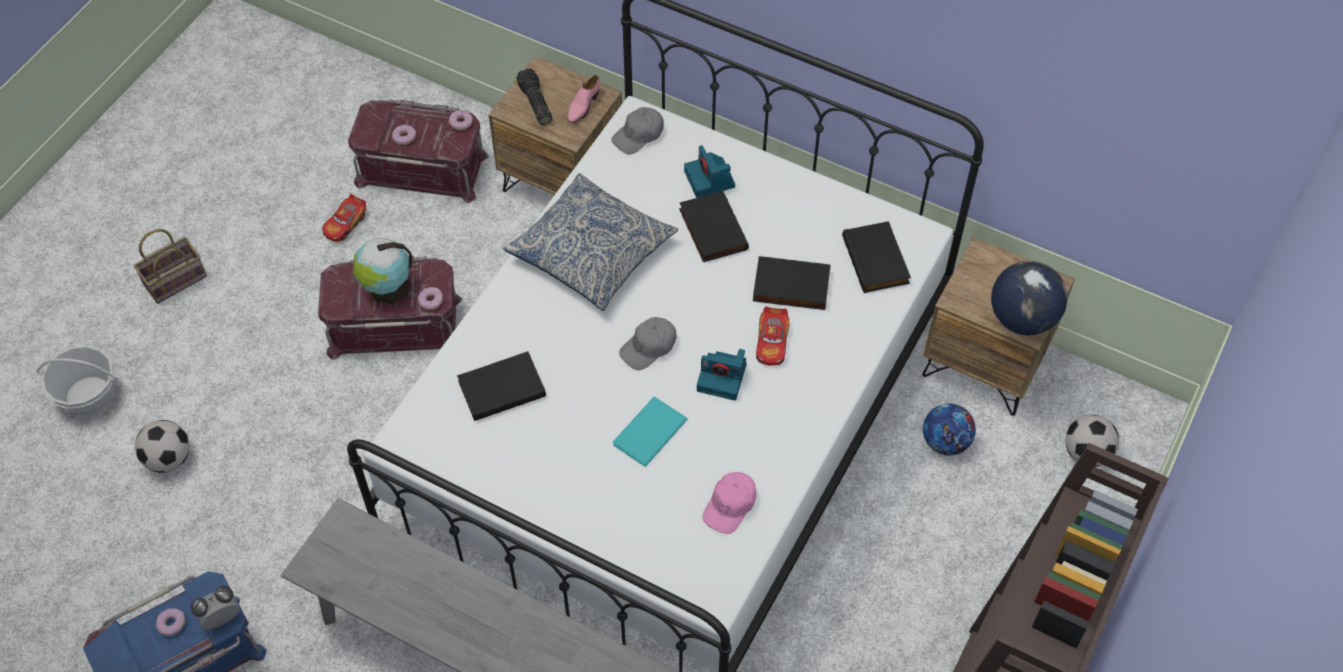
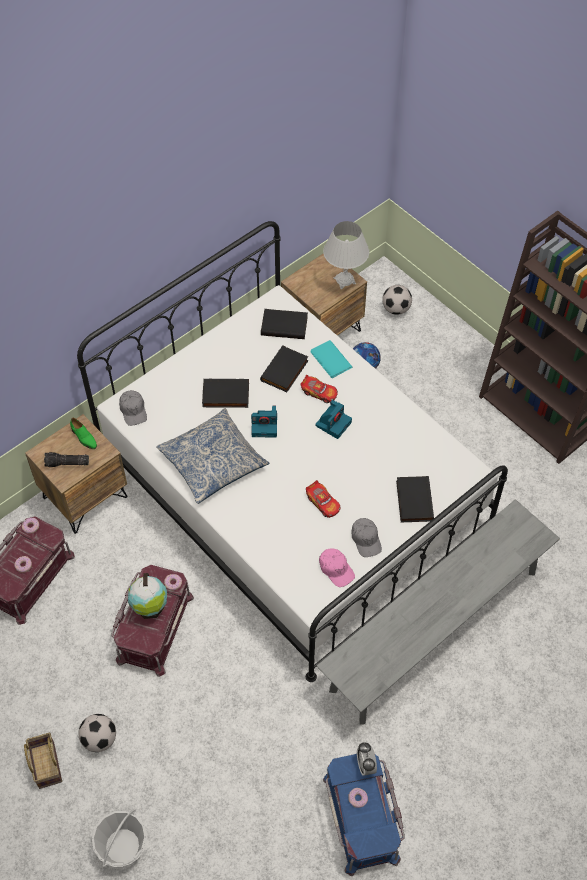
camera: 70 degrees left, 0 degrees up
football [135,420,190,473] -> football moved to [79,714,116,752]
toy car [322,194,366,242] -> toy car moved to [306,480,341,518]
black book [457,351,546,421] -> black book moved to [396,476,434,522]
pink shoe [568,75,600,123] -> green shoe [70,418,97,449]
turquoise book [613,397,687,467] -> turquoise book moved to [311,340,352,378]
grey cap [619,317,677,370] -> grey cap moved to [351,518,382,557]
camera [684,145,735,198] -> camera moved to [251,406,277,437]
pink cap [702,472,756,534] -> pink cap moved to [319,549,355,587]
globe [991,261,1068,335] -> white table lamp [323,221,369,289]

